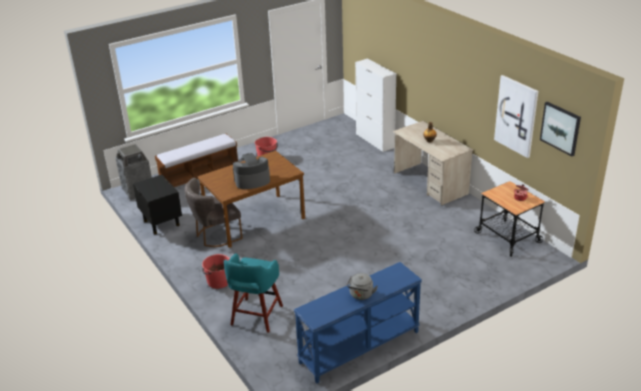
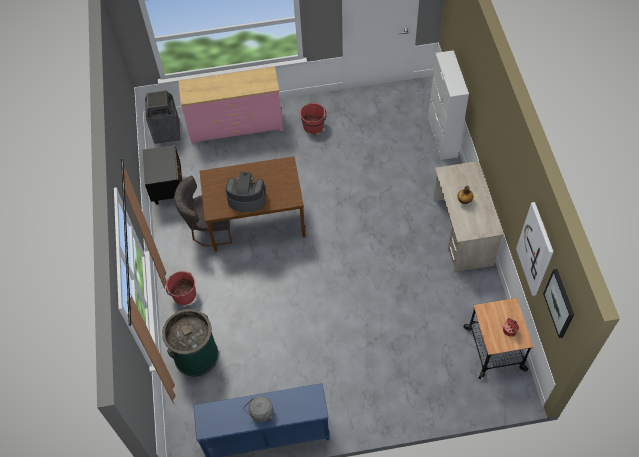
camera: 25 degrees right, 25 degrees up
bench [155,133,238,187] -> pink dresser [178,67,283,144]
turquoise stool [224,253,283,333] -> green trash can [162,309,219,377]

